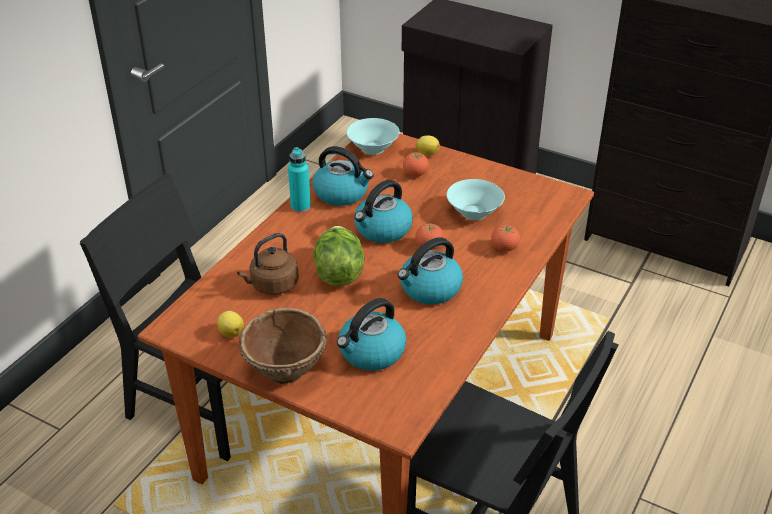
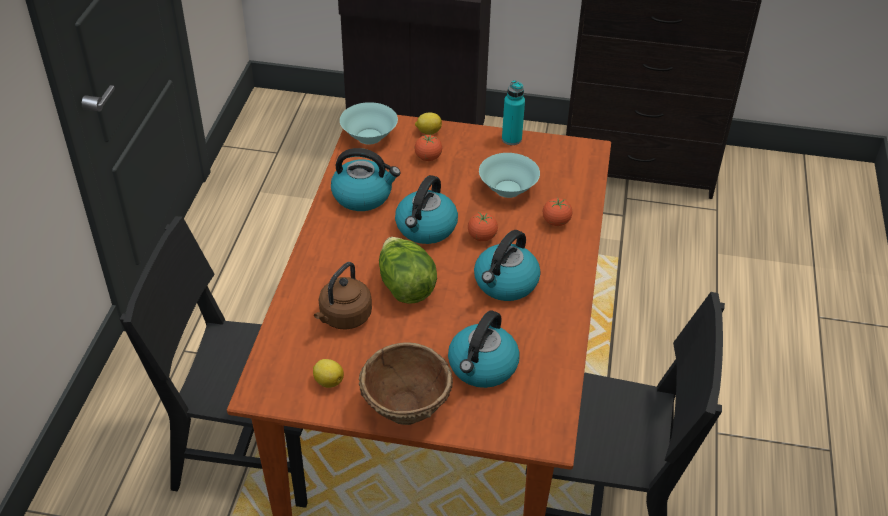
camera: 20 degrees left, 5 degrees up
turquoise bottle [288,147,311,212] -> turquoise bottle moved to [502,80,525,145]

